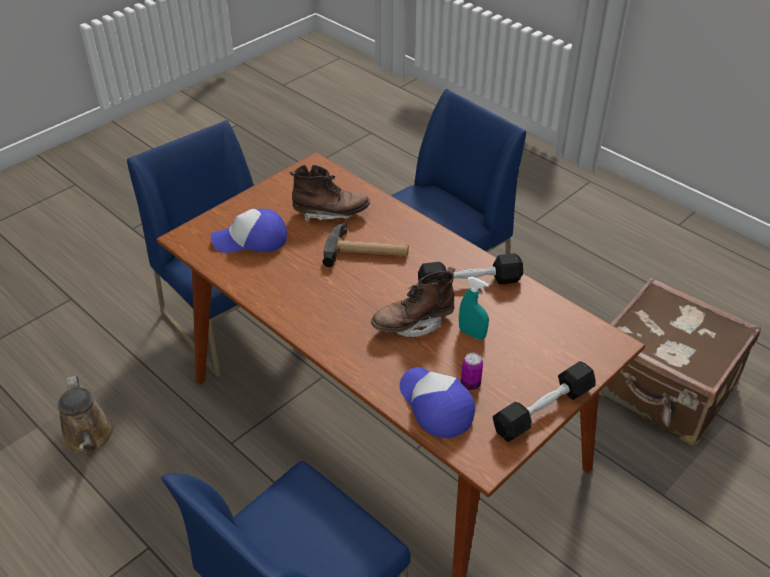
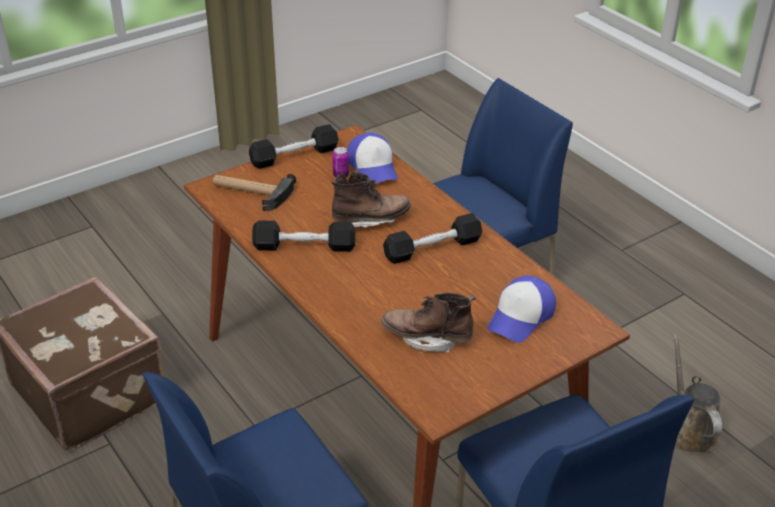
camera: 170 degrees left, 5 degrees down
cap [211,208,287,253] -> cap turned 120 degrees clockwise [488,276,556,343]
hammer [323,223,409,267] -> hammer moved to [213,174,296,211]
turquoise spray bottle [459,277,489,340] -> none
none -> black dumbbell [383,213,482,264]

